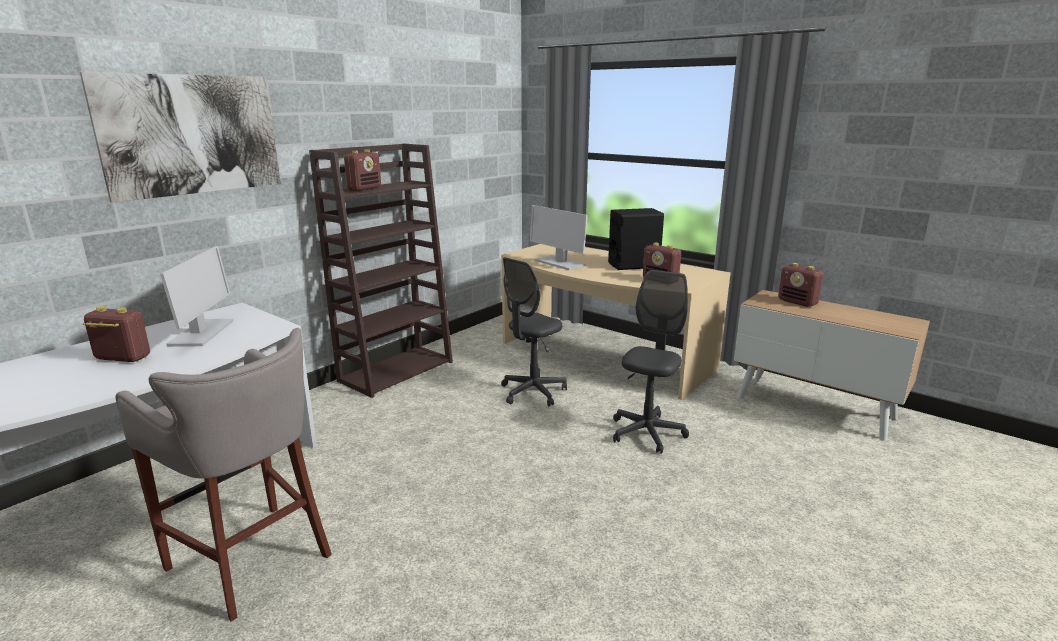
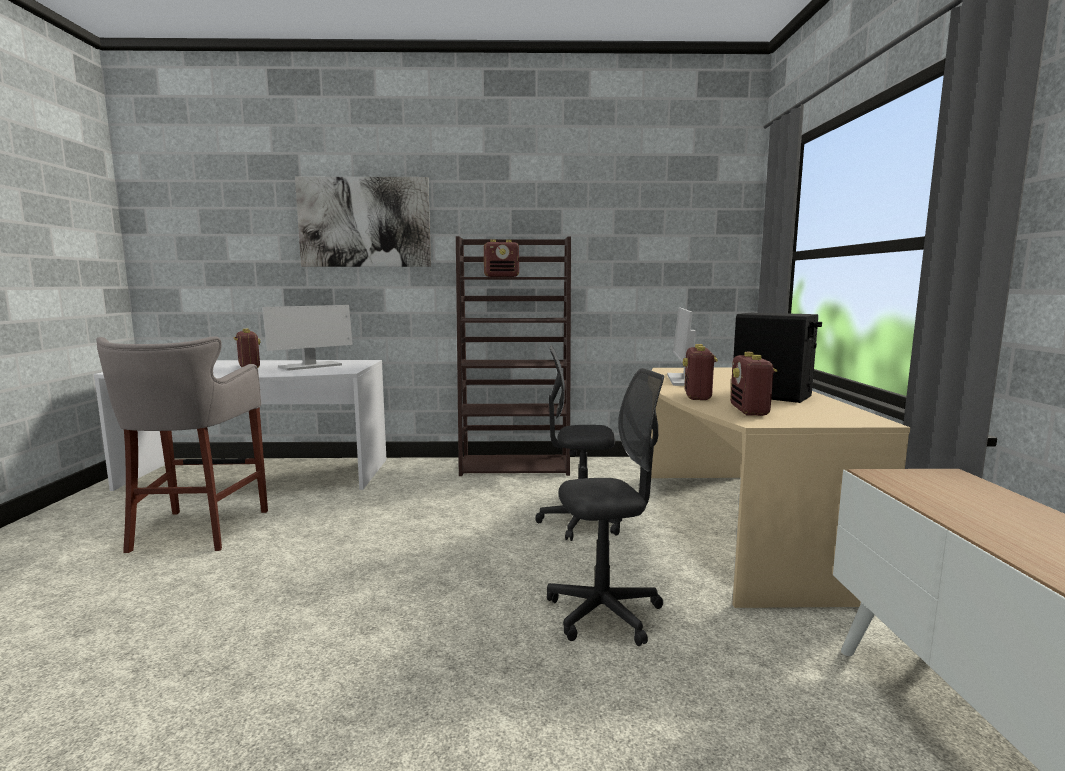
camera: 50 degrees right, 10 degrees down
radio [778,263,823,307] -> radio moved to [683,344,718,400]

